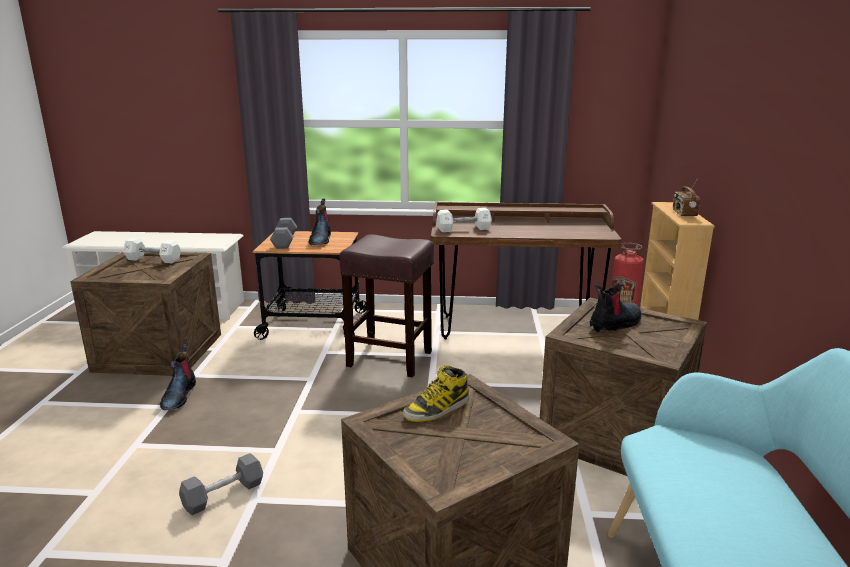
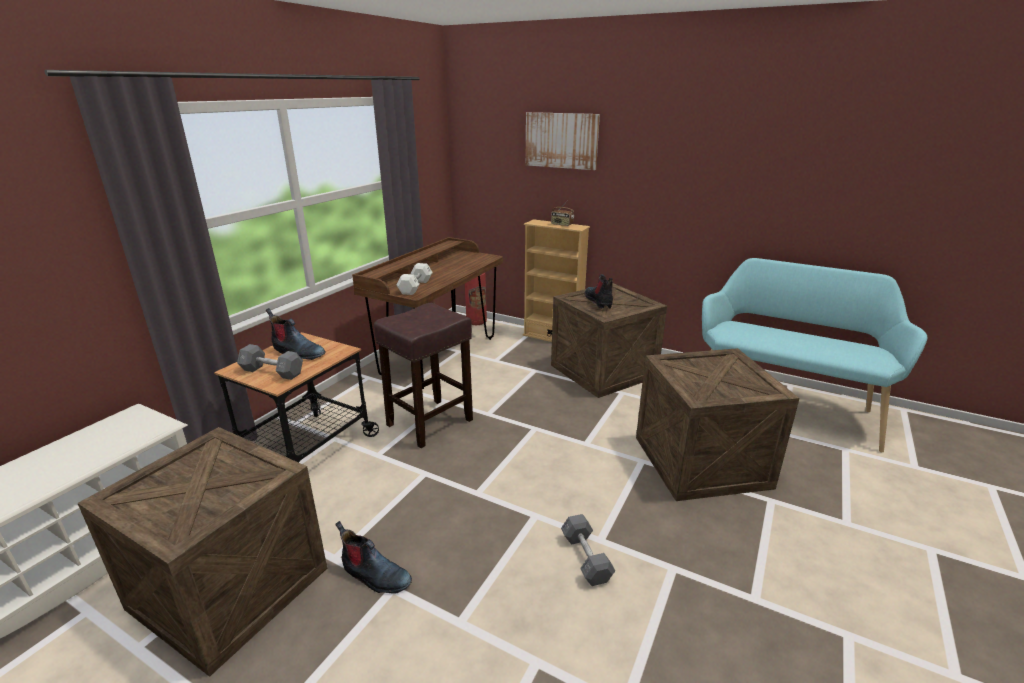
camera: 65 degrees left, 5 degrees up
white dumbbell [123,238,181,263] -> none
boot [402,365,469,422] -> none
none -> picture [525,112,600,170]

